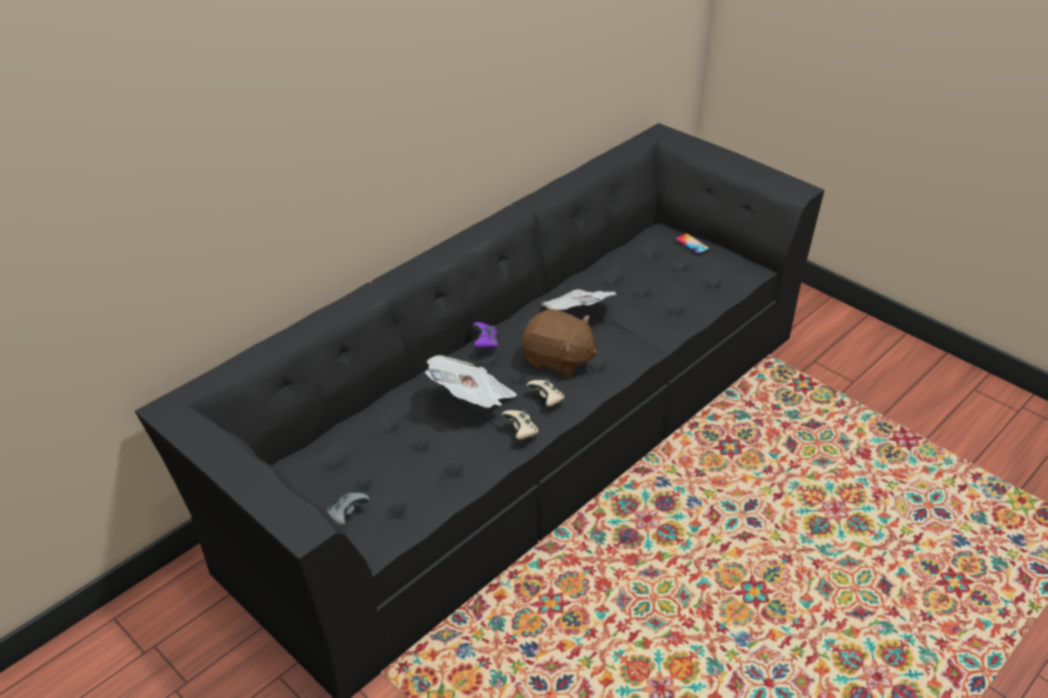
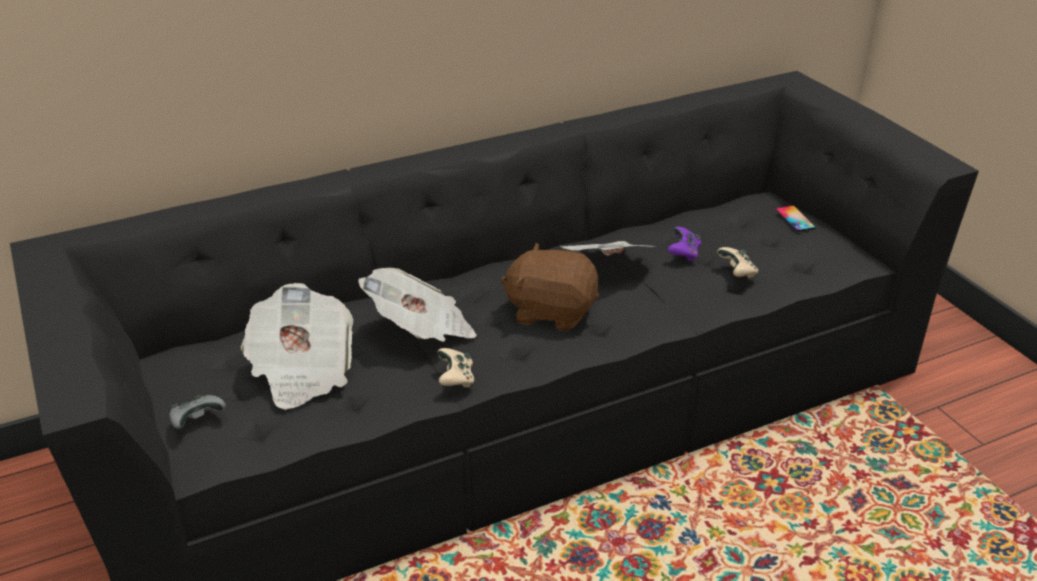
camera: 20 degrees right, 5 degrees down
purple game controller [472,322,498,350] -> purple game controller moved to [667,227,701,262]
brown plush toy [522,309,597,378] -> brown plush toy turned 150 degrees clockwise [500,242,599,332]
beige game controller [526,379,565,407] -> beige game controller moved to [717,247,758,278]
none -> newspaper [241,283,353,410]

